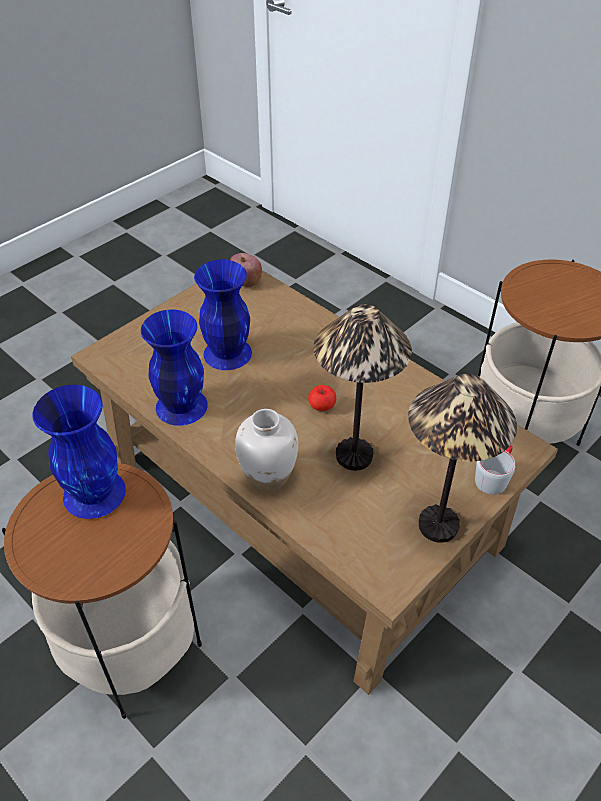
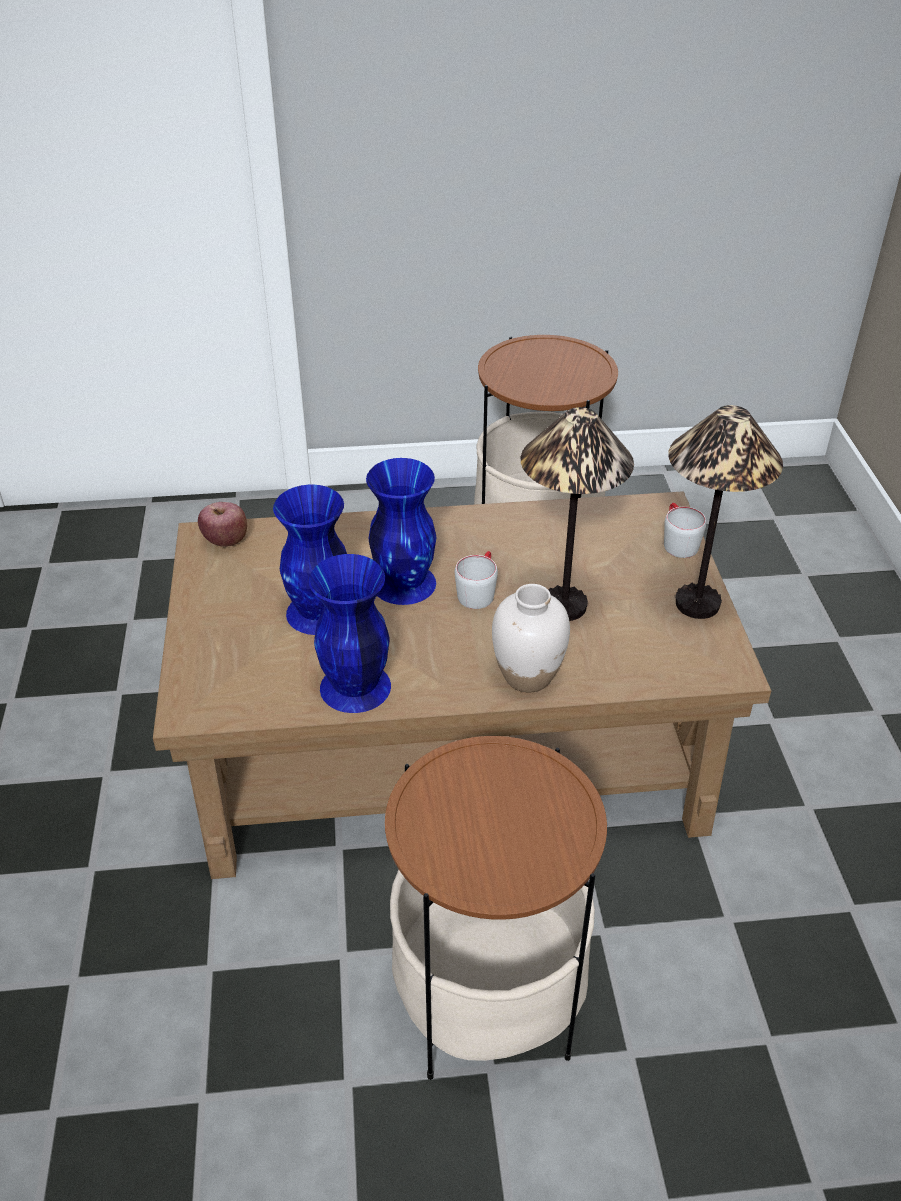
camera: 50 degrees left, 5 degrees down
blue vase [33,385,126,519] -> blue vase moved to [366,458,436,605]
apple [308,385,336,411] -> grey mug [455,551,498,609]

